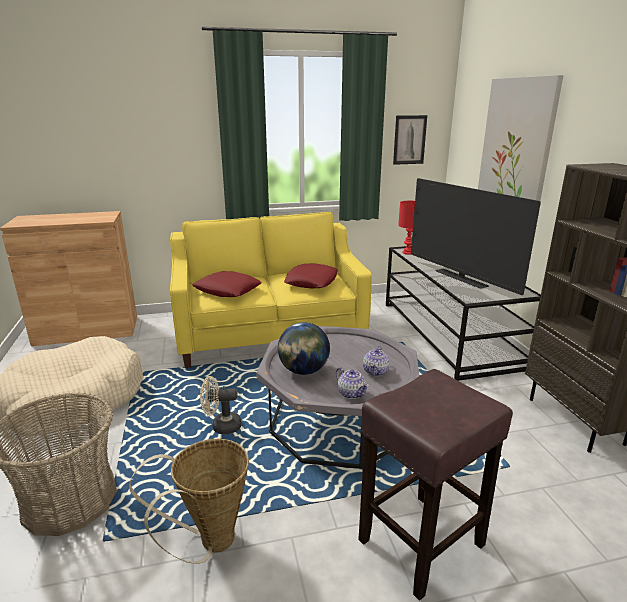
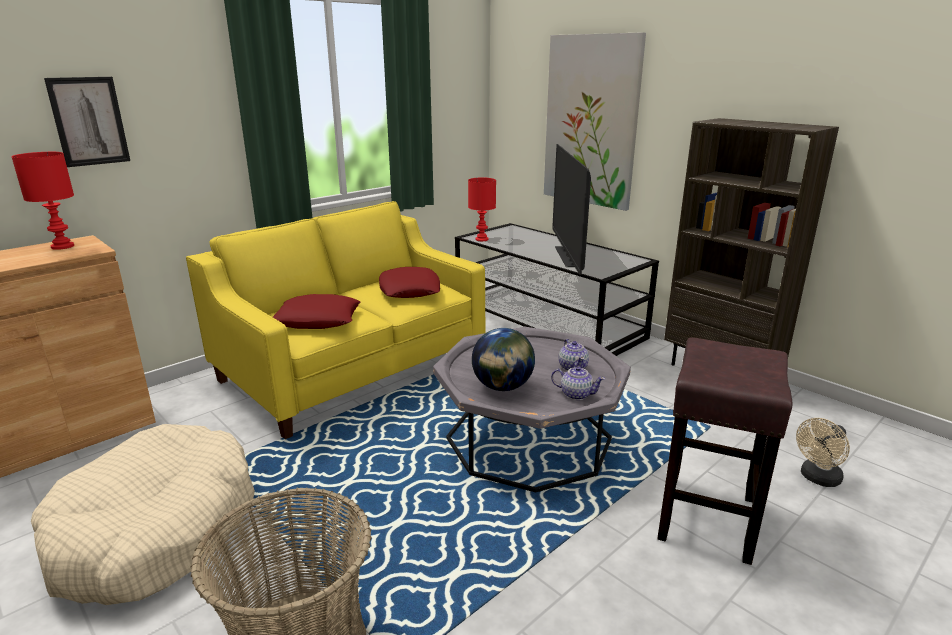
camera: 30 degrees left, 0 degrees up
basket [129,439,249,564] -> none
beige fan [200,376,242,434] -> beige fan moved to [796,418,850,487]
picture [393,115,427,165] -> picture moved to [44,77,130,167]
television [411,178,541,295] -> television turned 60 degrees clockwise [552,144,591,275]
none -> red table lamp [11,152,74,250]

